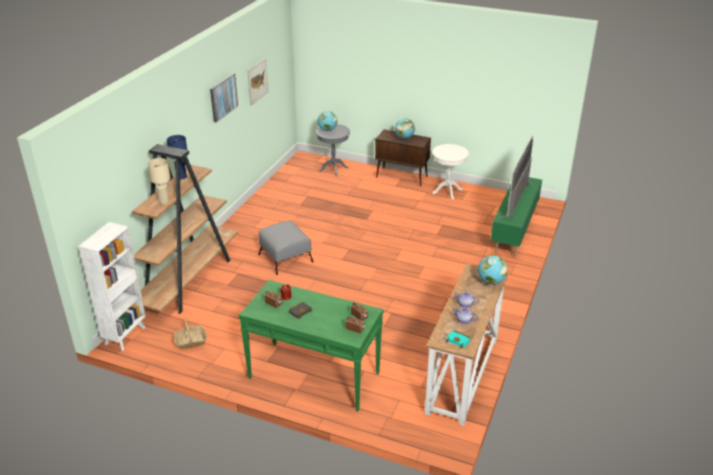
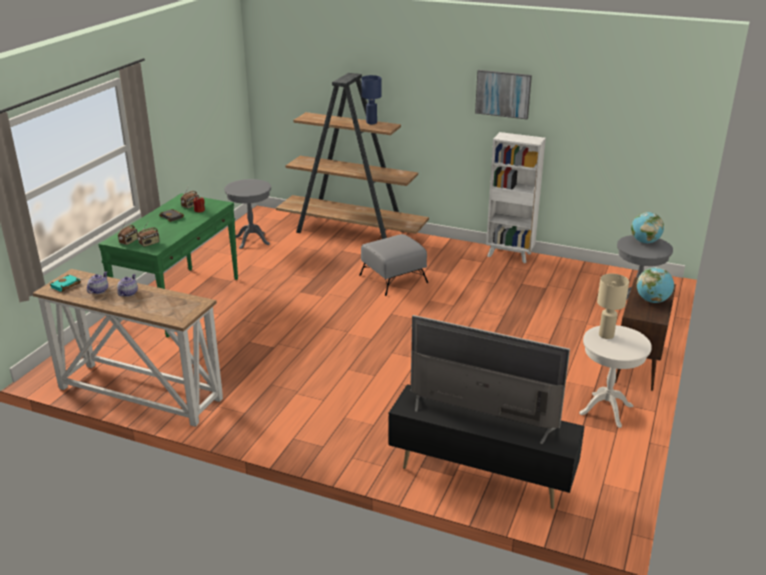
camera: 90 degrees right, 5 degrees down
white bookcase [78,222,146,351] -> white bookcase moved to [486,132,546,263]
beige table lamp [148,158,170,205] -> beige table lamp moved to [597,274,629,339]
basket [173,319,207,349] -> grey side table [224,179,271,249]
picture [247,58,268,106] -> none
globe [478,255,508,285] -> none
green tv stand [491,177,542,256] -> black tv stand [389,384,585,509]

